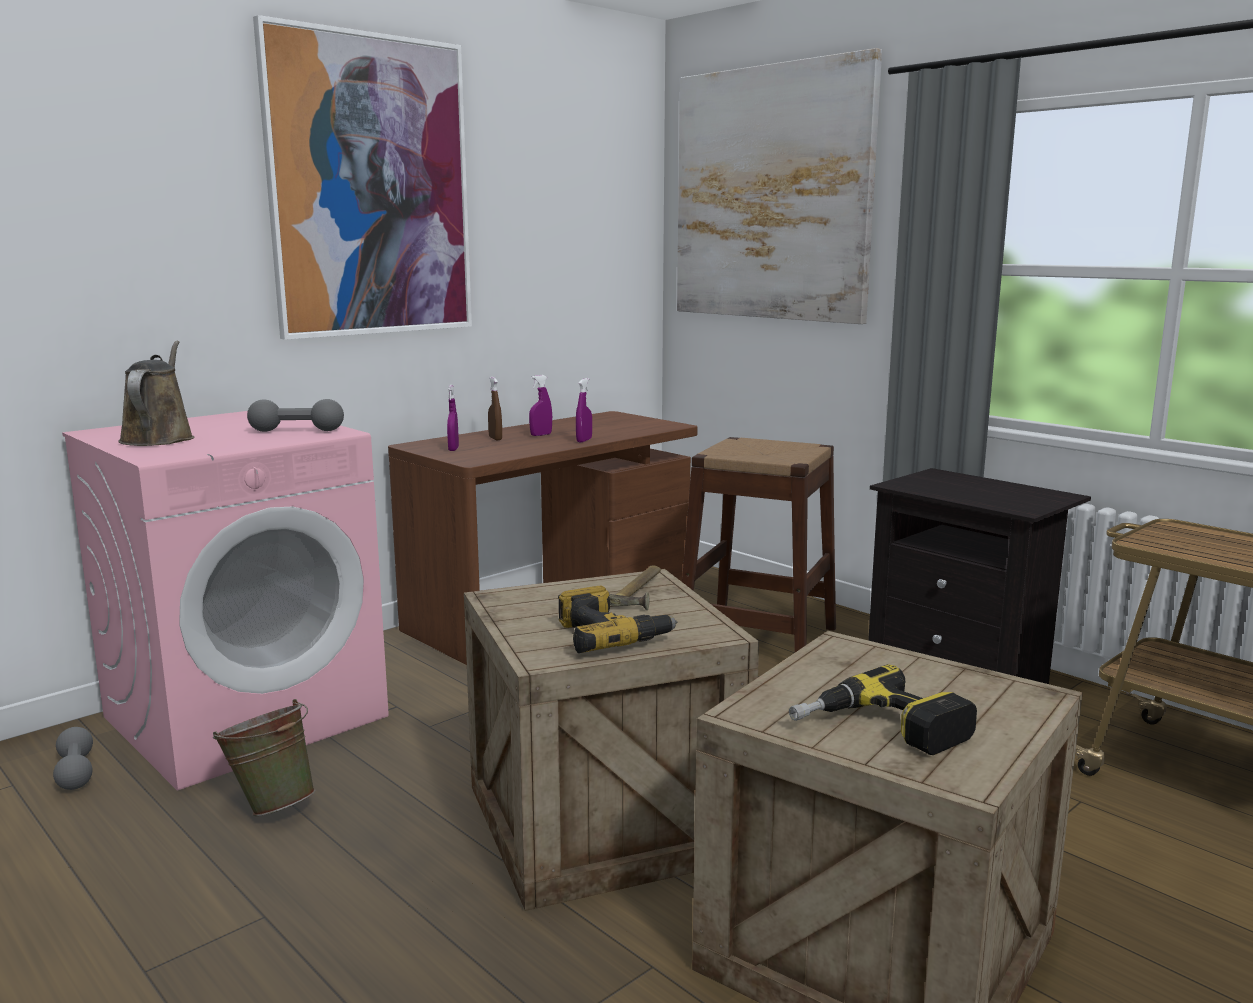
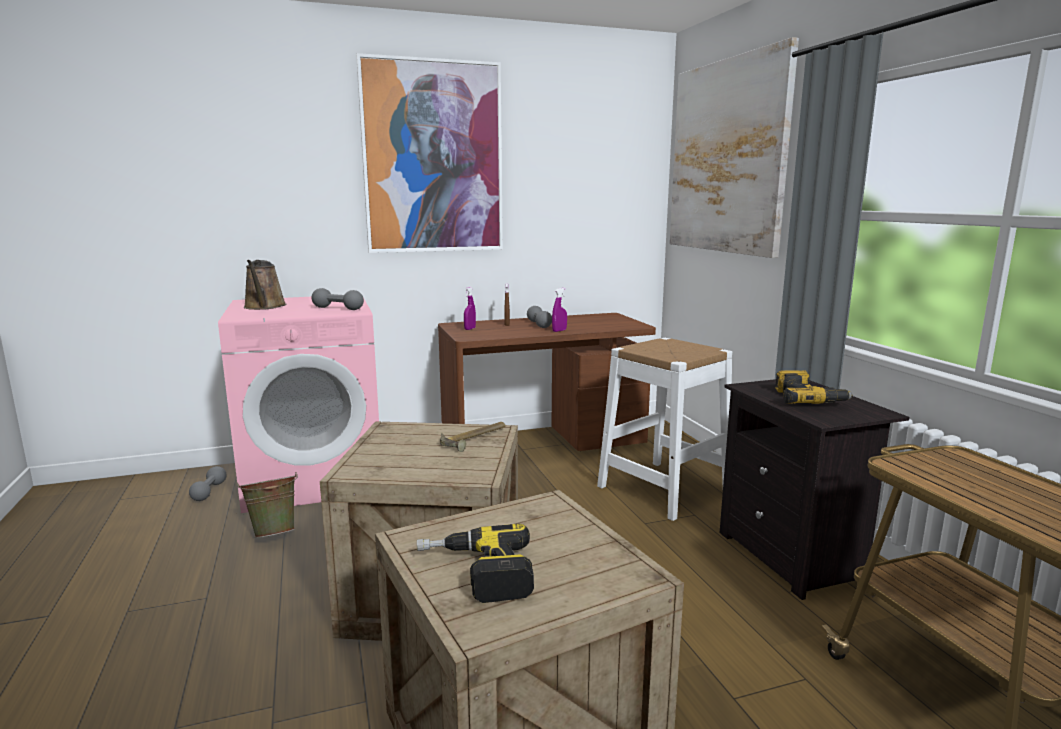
camera: 25 degrees right, 0 degrees up
brown watering can [118,341,194,446] -> brown watering can turned 150 degrees clockwise [244,260,287,310]
purple spray bottle [529,375,552,436] -> grey dumbbell [527,306,552,328]
power drill [558,586,677,653] -> power drill moved to [775,370,853,404]
brown stool [682,437,836,652] -> white stool [597,338,732,521]

